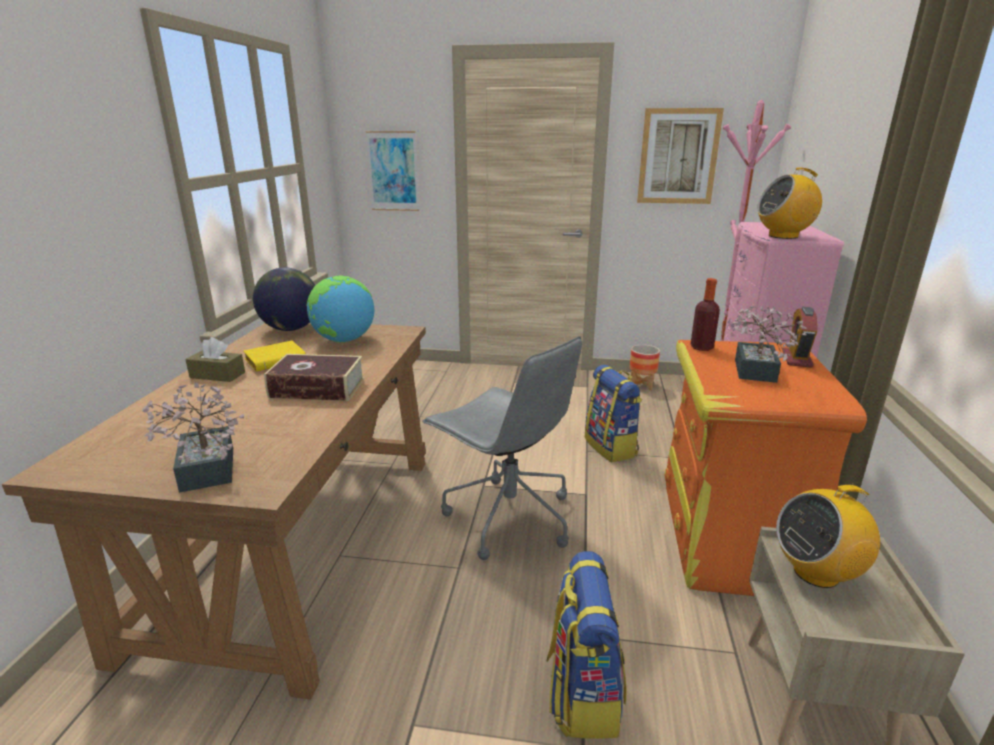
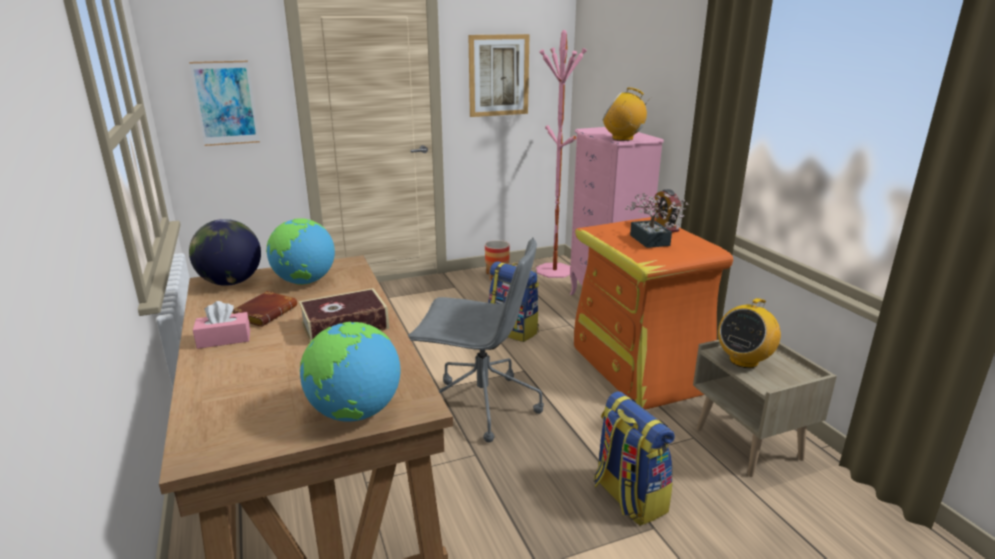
camera: 30 degrees left, 0 degrees up
potted plant [142,382,245,493] -> globe [300,322,401,422]
brown tissue box [185,337,245,382] -> pink tissue box [193,301,250,349]
yellow book [243,341,306,372] -> brown book [233,291,297,327]
bottle [691,278,720,351] -> none
radio [757,167,822,239] -> radio turned 60 degrees clockwise [603,88,651,141]

